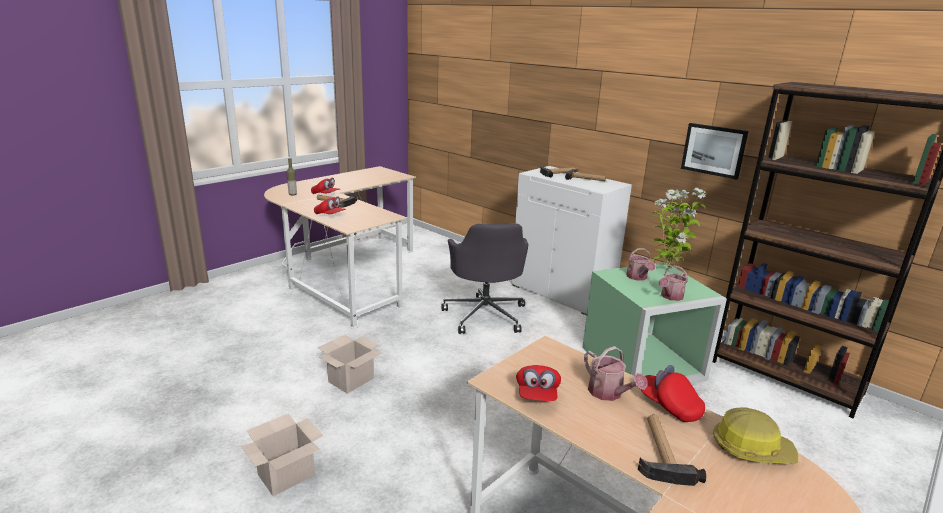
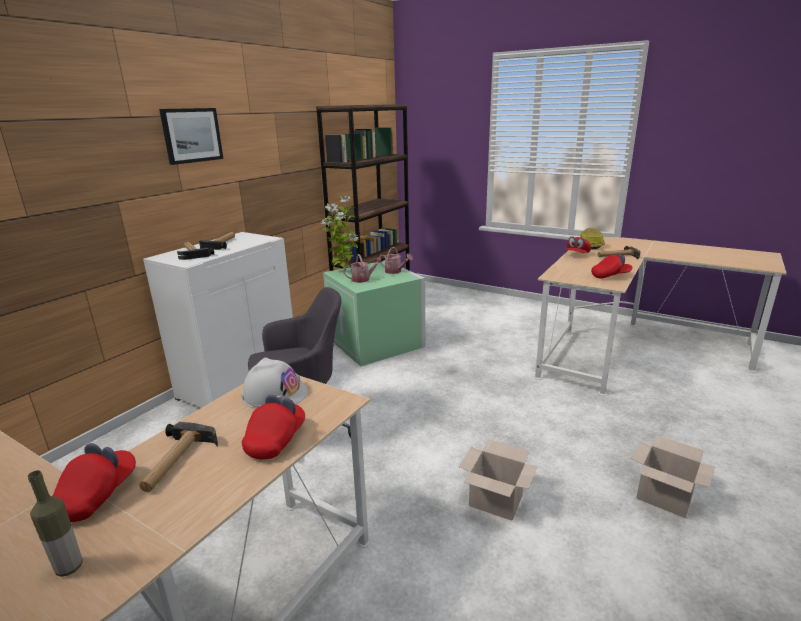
camera: 100 degrees left, 0 degrees up
watering can [584,346,647,401] -> none
picture [681,123,748,180] -> picture moved to [159,108,223,165]
none -> white hard hat [241,357,308,409]

